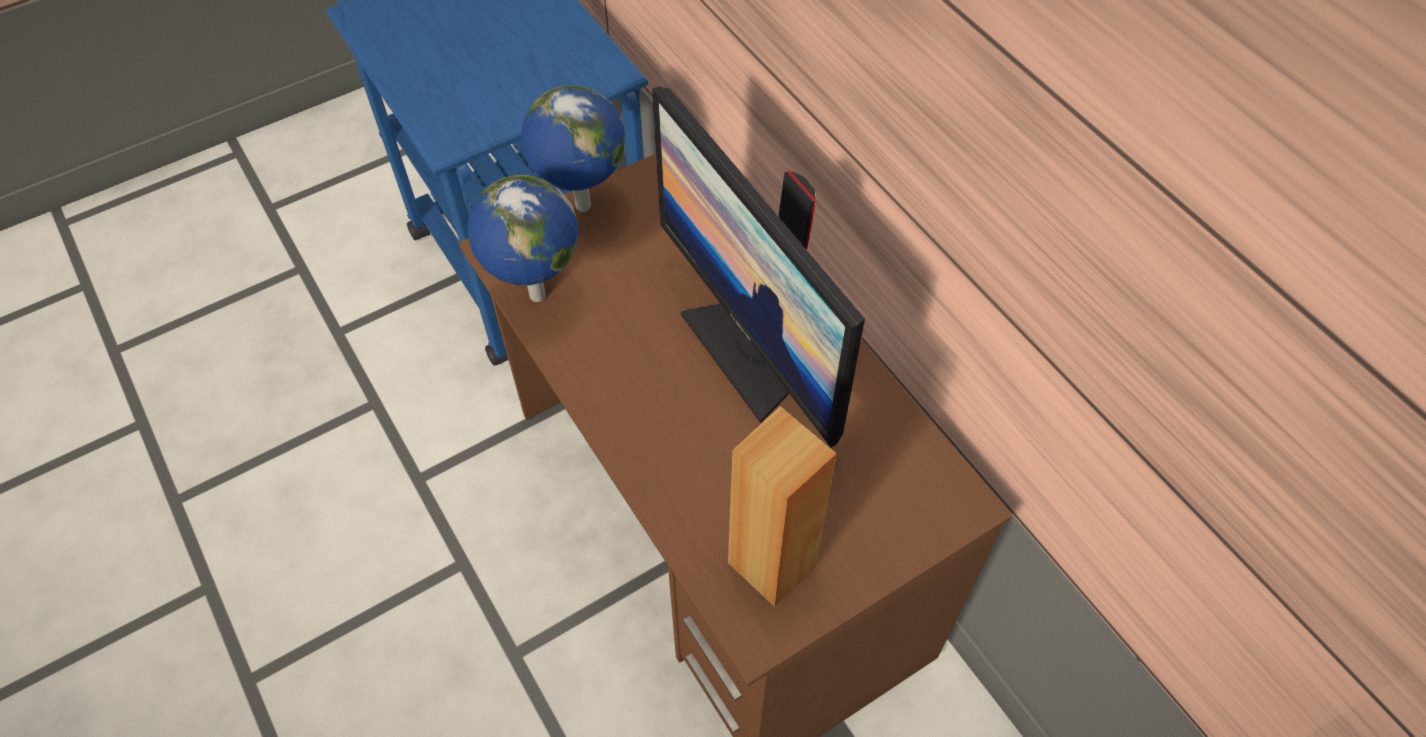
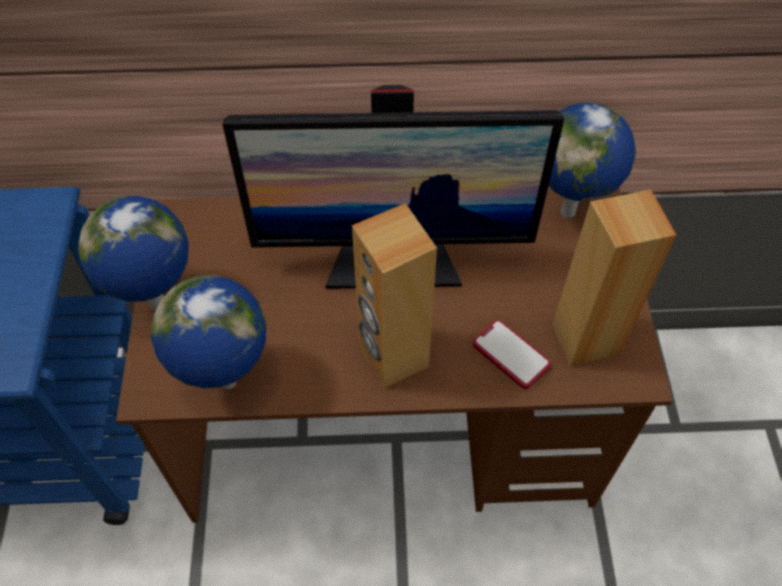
camera: 60 degrees left, 0 degrees up
none -> brown speaker [352,203,437,388]
none -> phone [473,320,551,389]
none -> globe [549,103,636,218]

